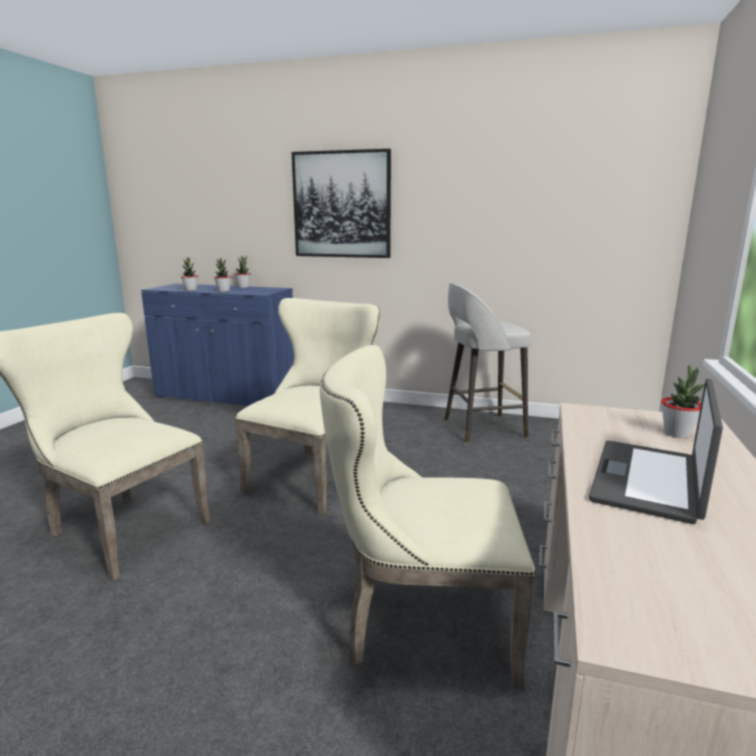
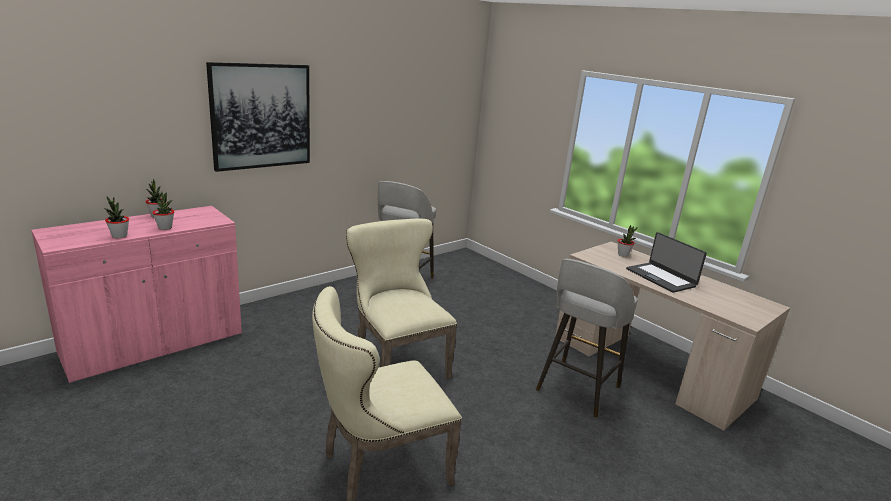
camera: 60 degrees left, 5 degrees up
blue cabinet [141,284,294,406] -> pink cabinet [31,206,242,384]
beige chair [320,345,536,687] -> grey stool [536,259,637,418]

